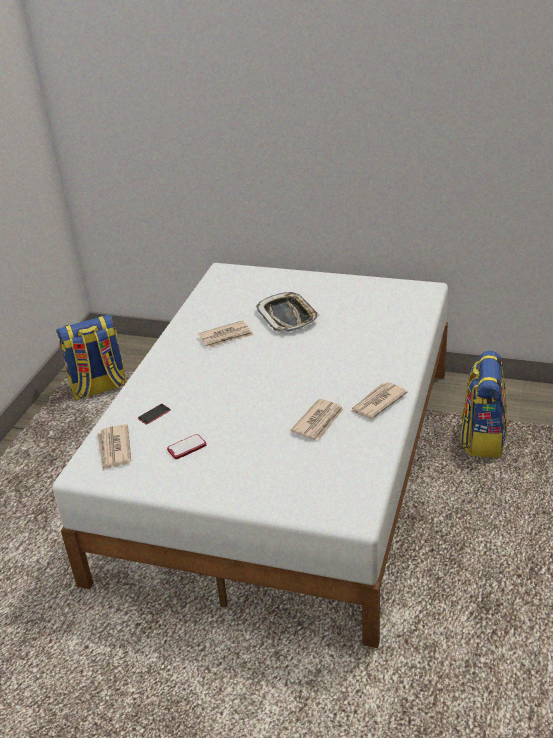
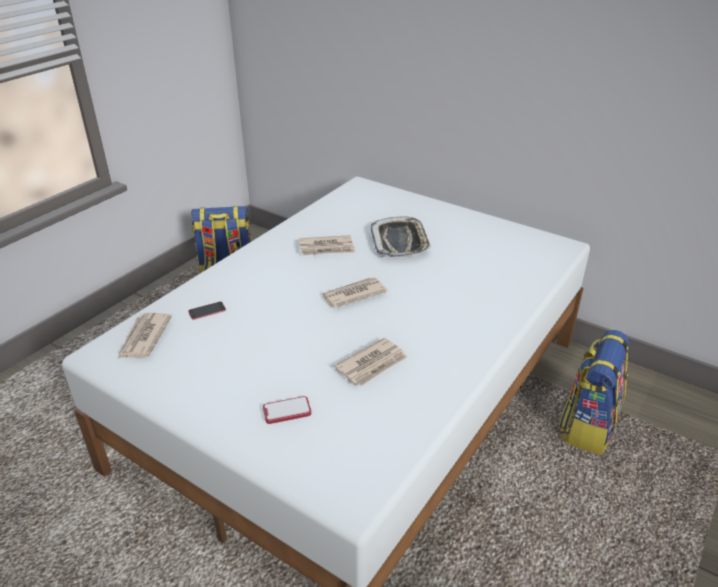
camera: 15 degrees right, 0 degrees up
phone [167,434,206,459] -> phone moved to [263,396,311,424]
newspaper [350,382,408,419] -> newspaper moved to [320,278,388,308]

